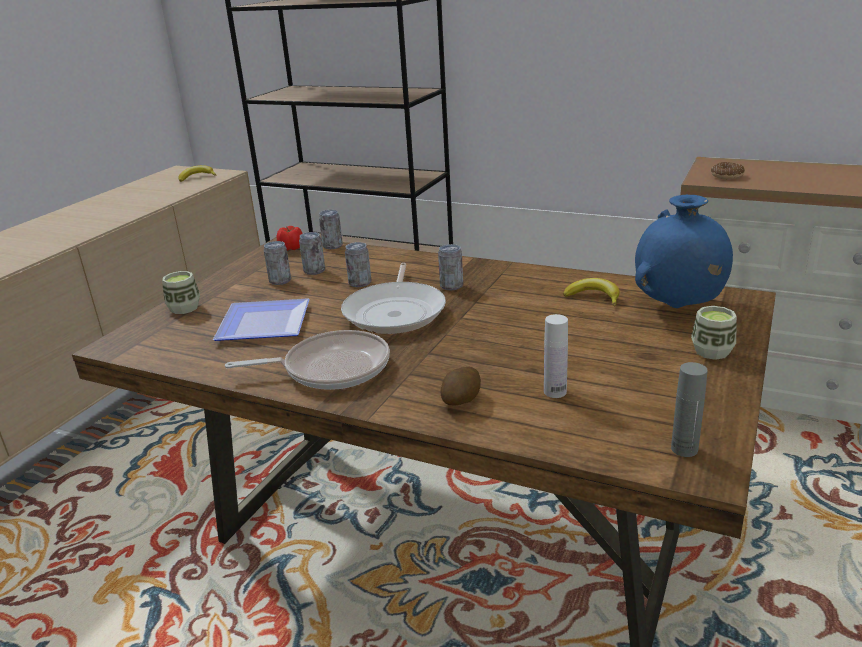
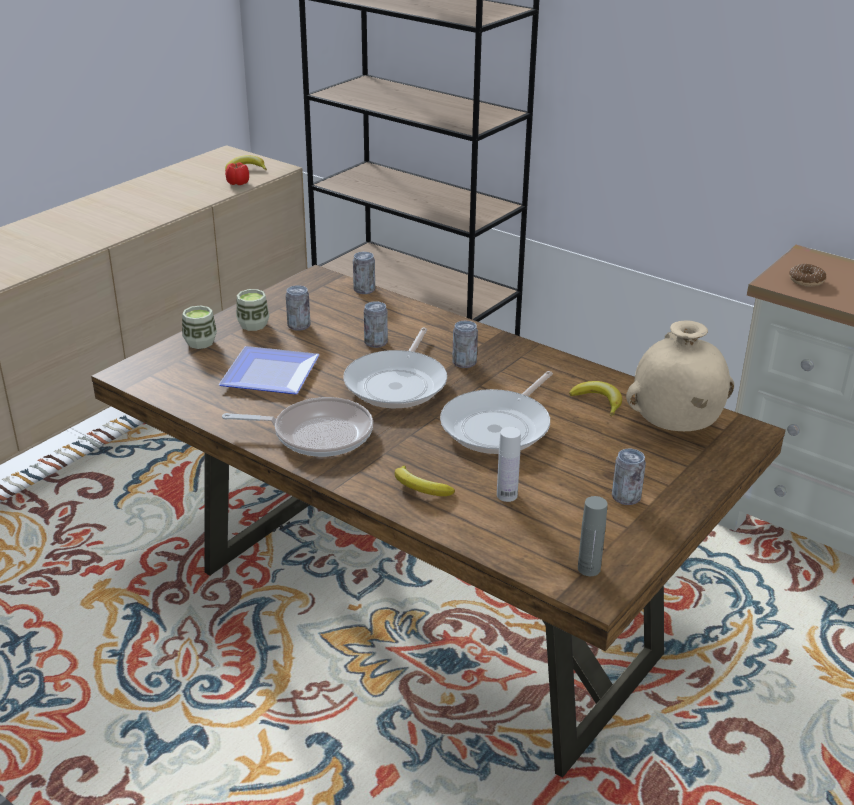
camera: 10 degrees right, 5 degrees up
tomato [277,226,303,251] -> tomato moved to [225,163,249,185]
can [299,232,325,275] -> can moved to [612,449,646,505]
potato [441,366,481,406] -> banana [395,465,455,496]
blue vase [635,195,733,308] -> beige vase [626,320,734,431]
cup [691,306,737,360] -> cup moved to [236,289,270,331]
none -> frying pan [440,371,553,454]

